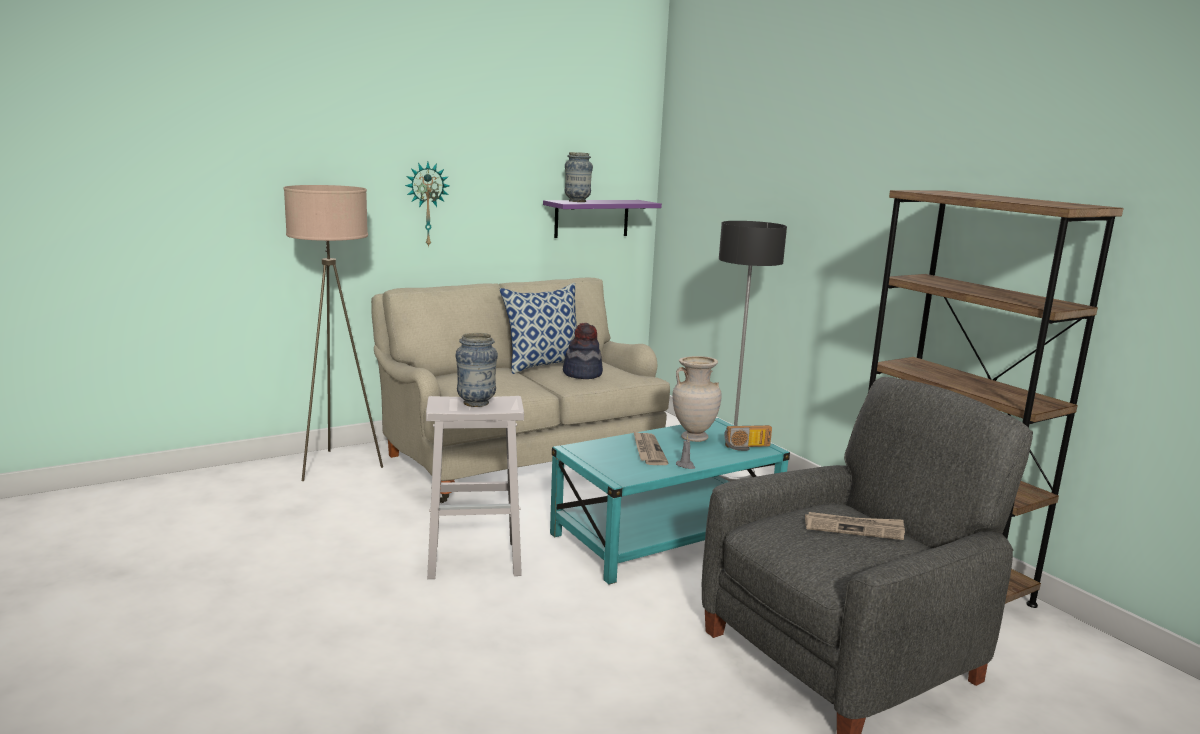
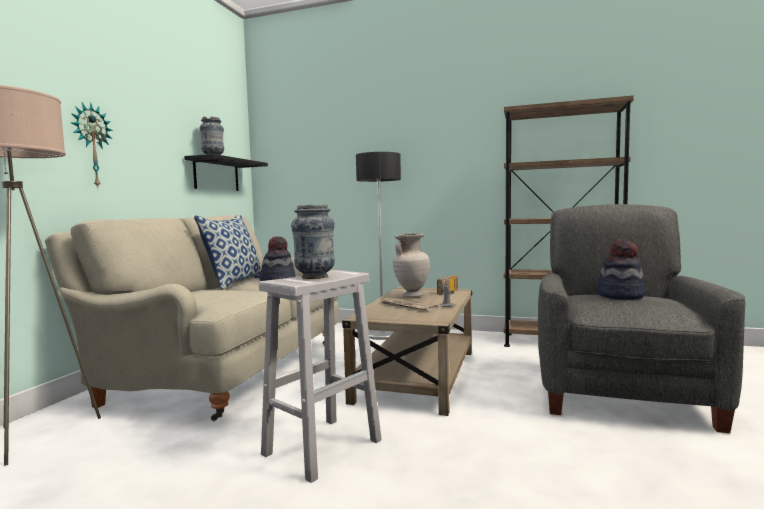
camera: 40 degrees left, 10 degrees down
purple shelf [543,200,662,238] -> black shelf [184,154,268,191]
turquoise coffee table [550,418,790,585] -> beige coffee table [342,287,473,416]
newspaper [805,512,905,540] -> hat [597,239,645,300]

